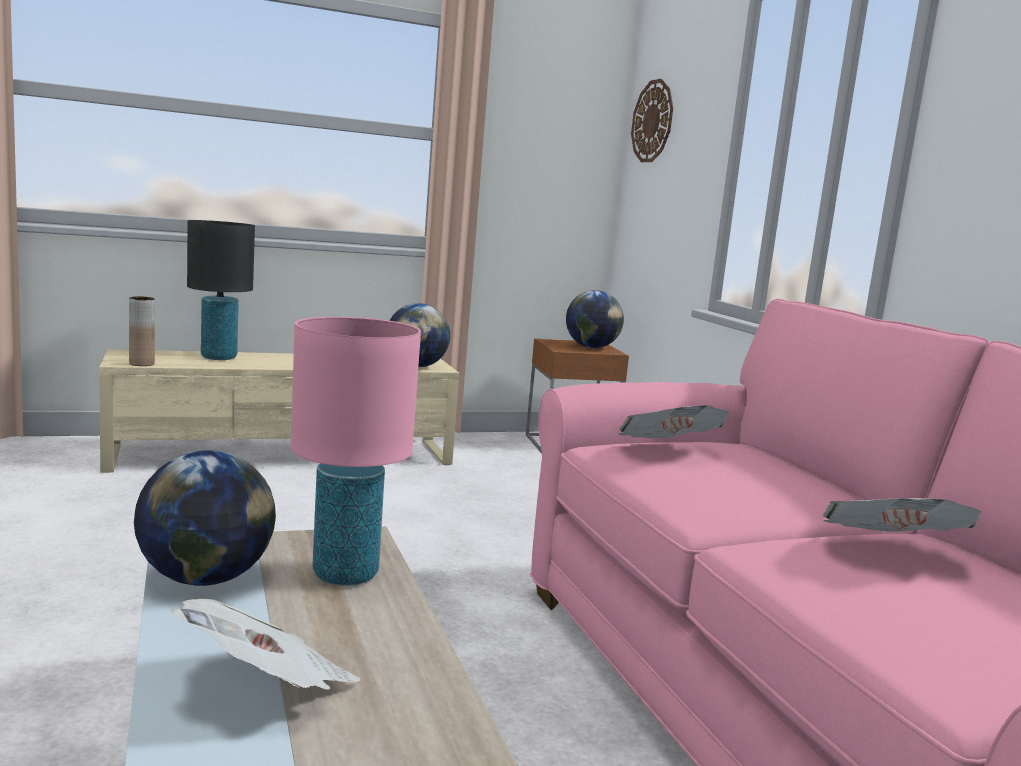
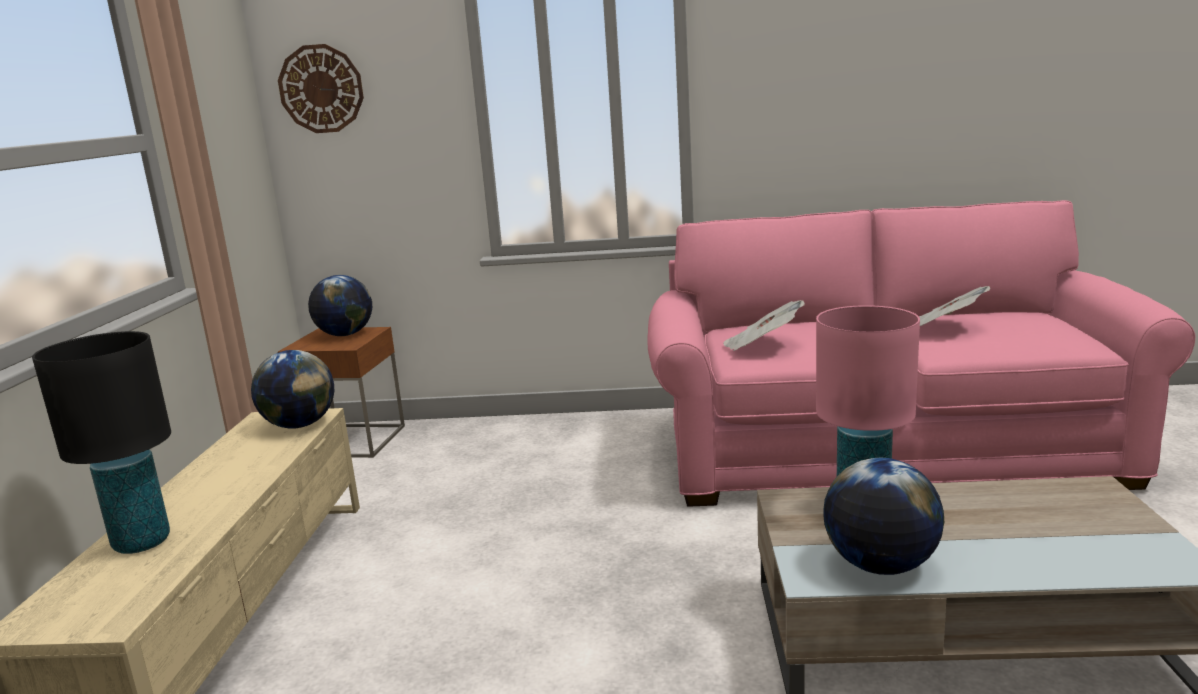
camera: 65 degrees left, 5 degrees up
brown vase [129,296,155,366] -> none
newspaper [171,599,360,690] -> none

